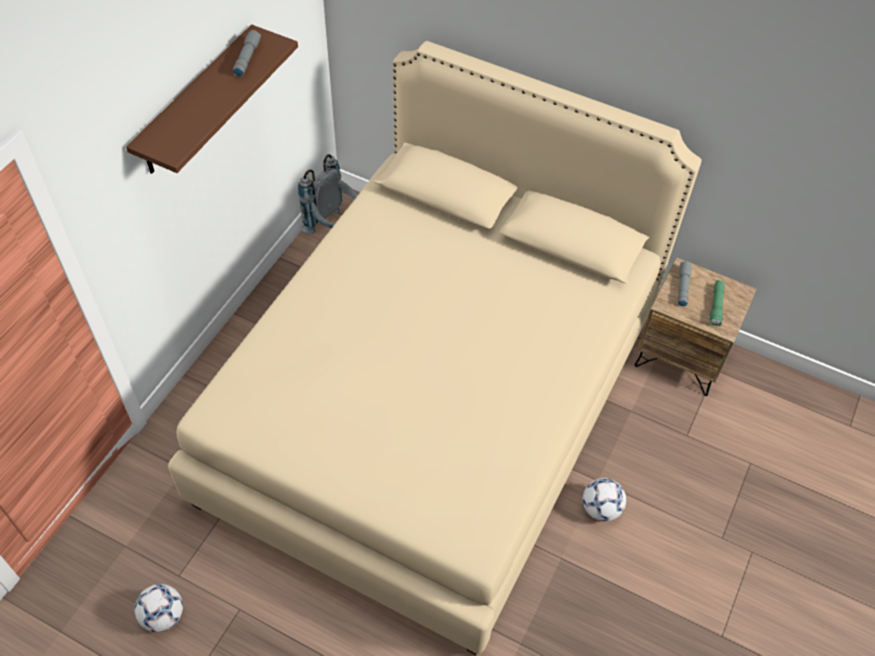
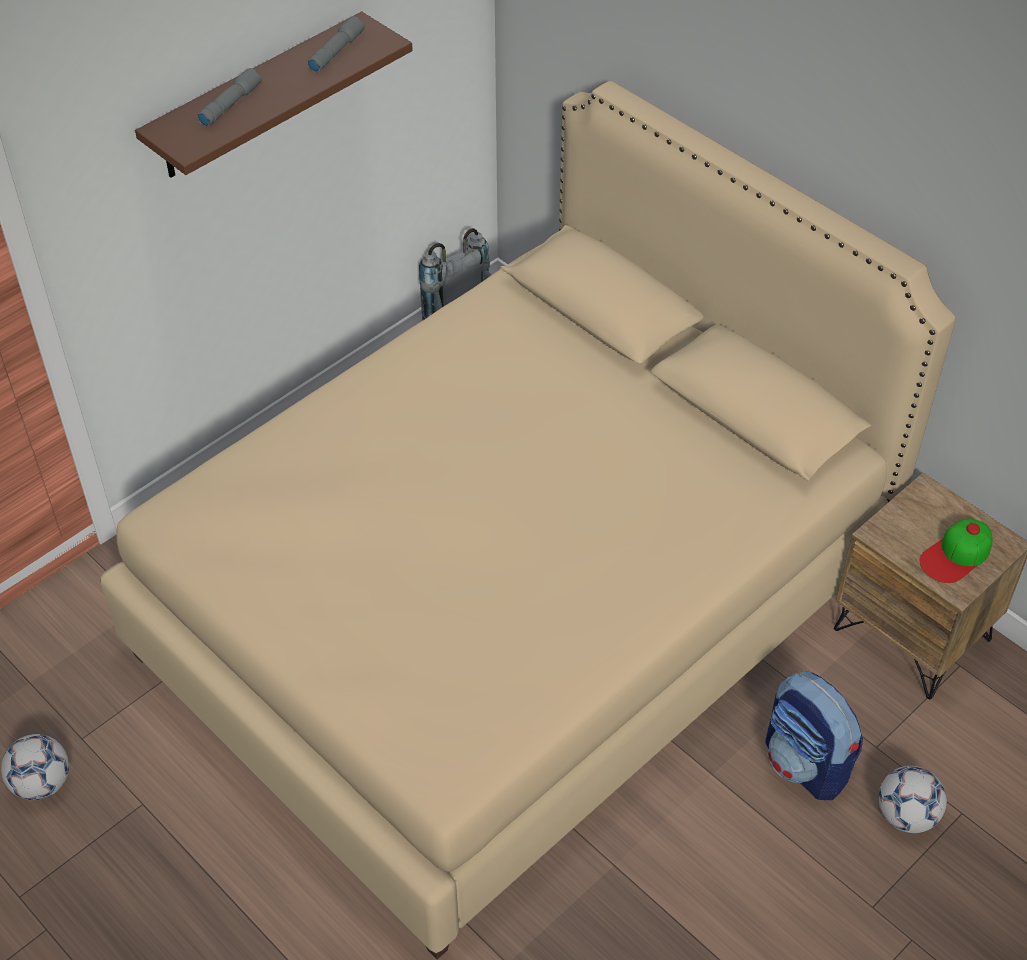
camera: 20 degrees right, 5 degrees down
football [583,478,626,522] -> football moved to [878,766,947,833]
grey flashlight [678,261,692,307] -> grey flashlight moved to [198,68,262,126]
green flashlight [710,280,725,326] -> cap [920,519,993,583]
none -> backpack [765,671,863,800]

